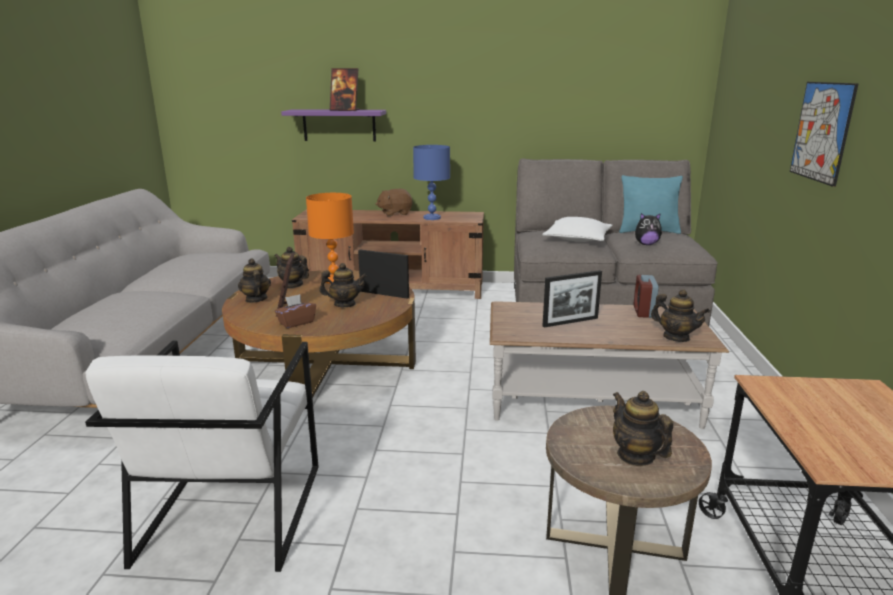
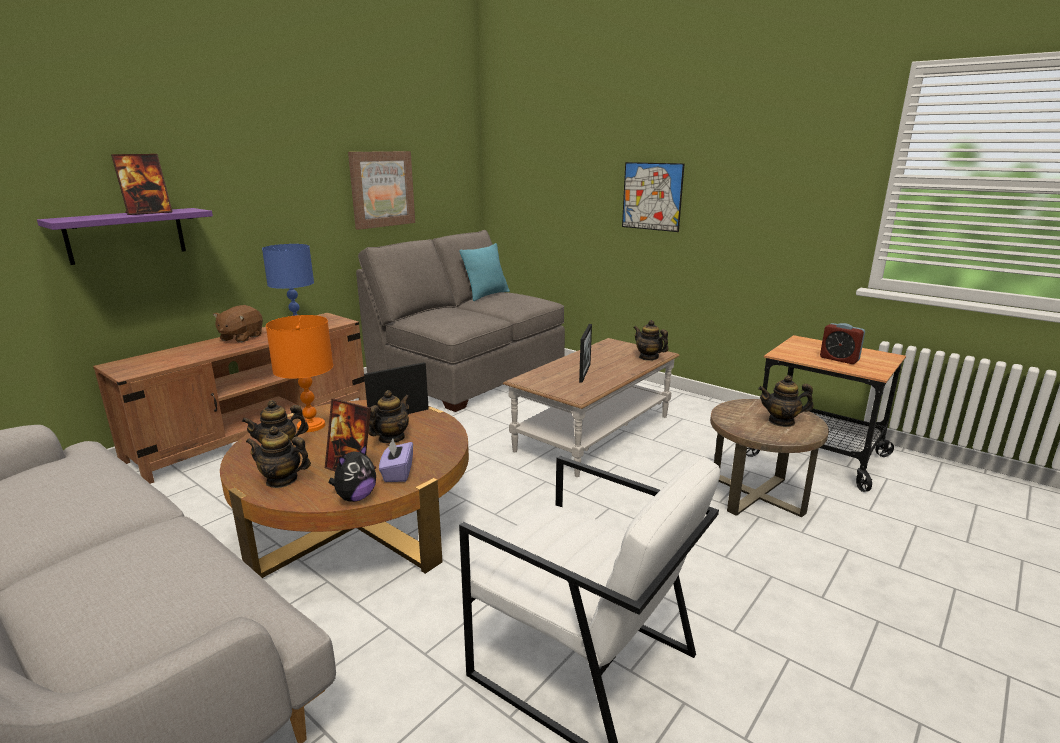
camera: 55 degrees left, 0 degrees up
brown tissue box [275,294,316,328] -> purple tissue box [379,438,413,482]
white pillow [542,217,613,242] -> none
alarm clock [633,275,659,318] -> alarm clock moved to [820,323,865,364]
plush toy [635,213,662,245] -> plush toy moved to [329,445,376,502]
teapot [651,289,710,342] -> teapot turned 120 degrees counterclockwise [634,320,669,361]
none -> picture [348,151,415,230]

